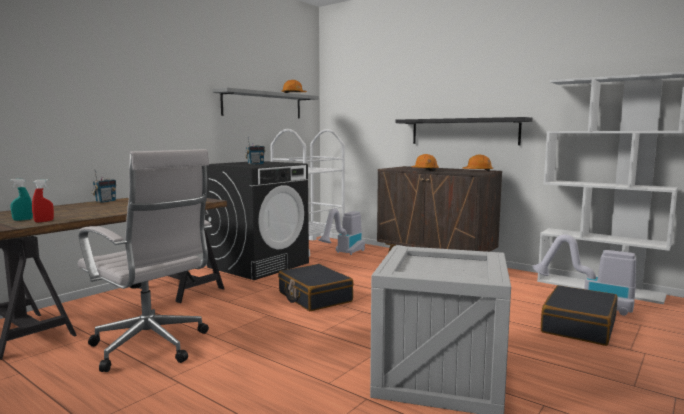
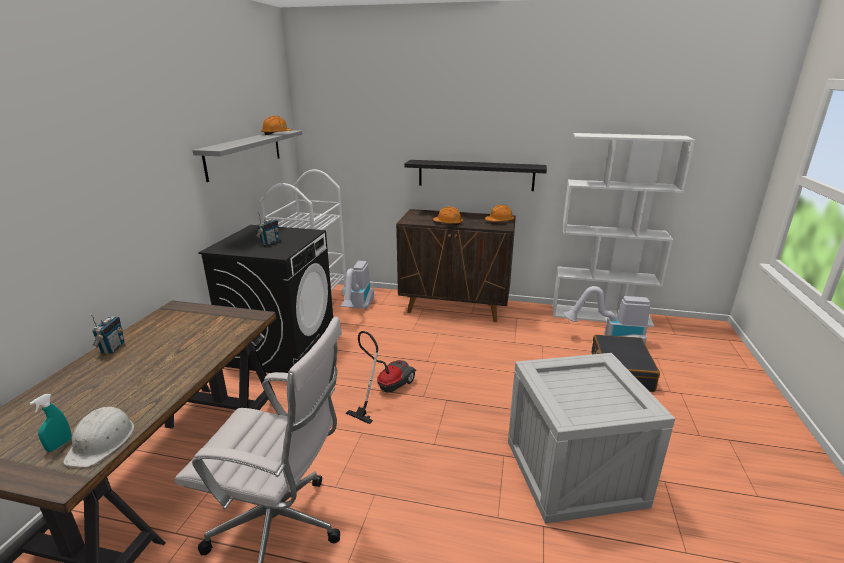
camera: 25 degrees left, 15 degrees up
red spray bottle [32,179,54,223] -> white hard hat [63,407,134,467]
black suitcase [278,264,354,311] -> vacuum cleaner [346,331,416,424]

